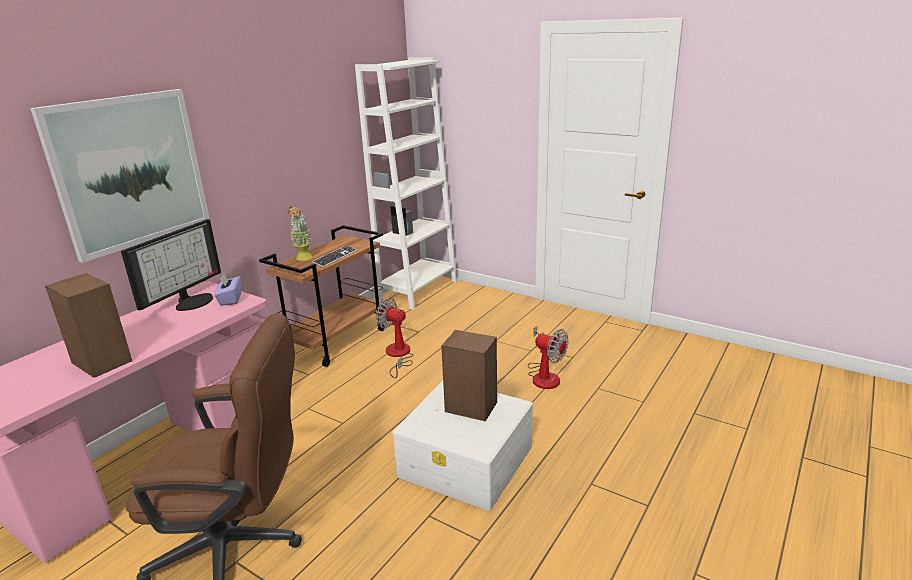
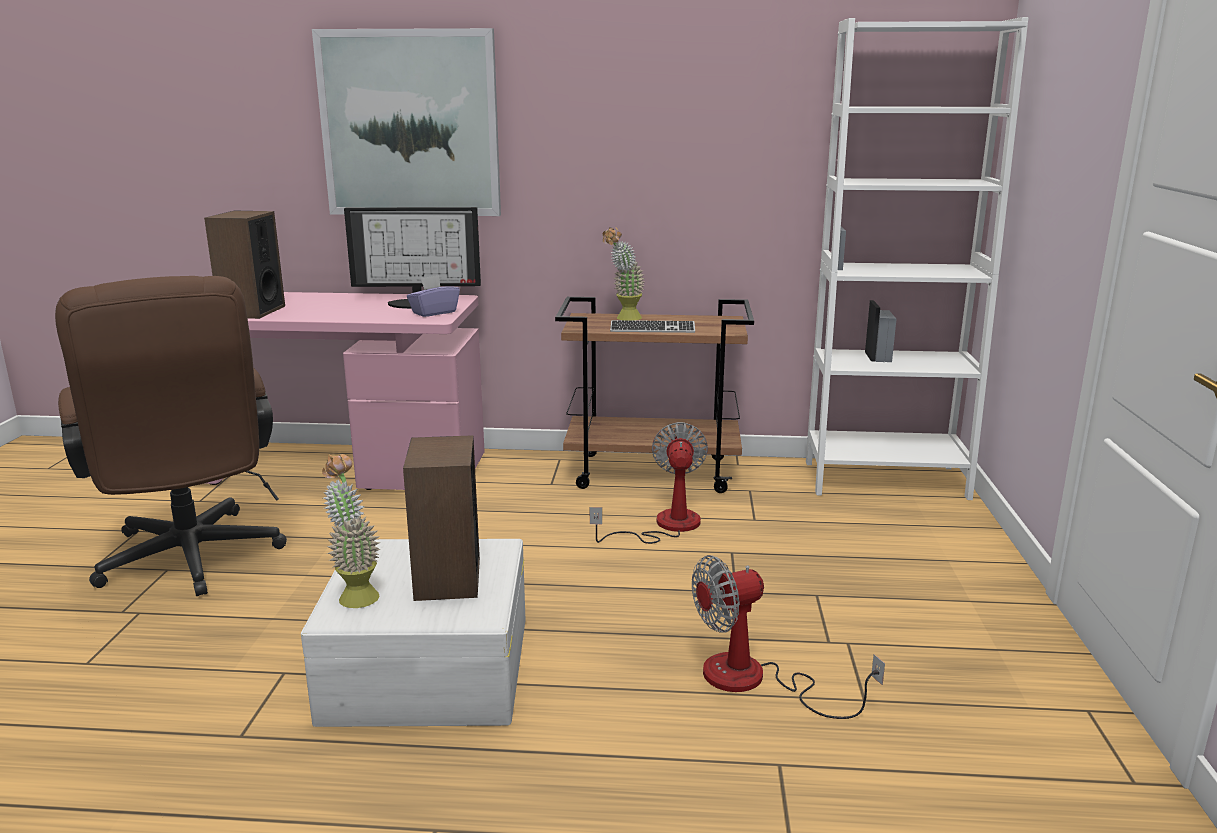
camera: 60 degrees right, 5 degrees down
fan [528,326,568,389] -> fan turned 60 degrees clockwise [692,555,885,719]
none -> potted plant [322,454,381,608]

